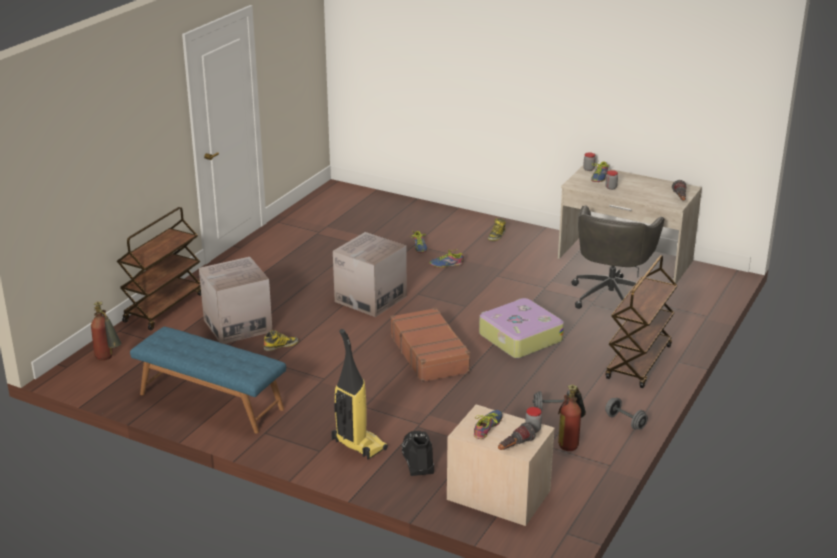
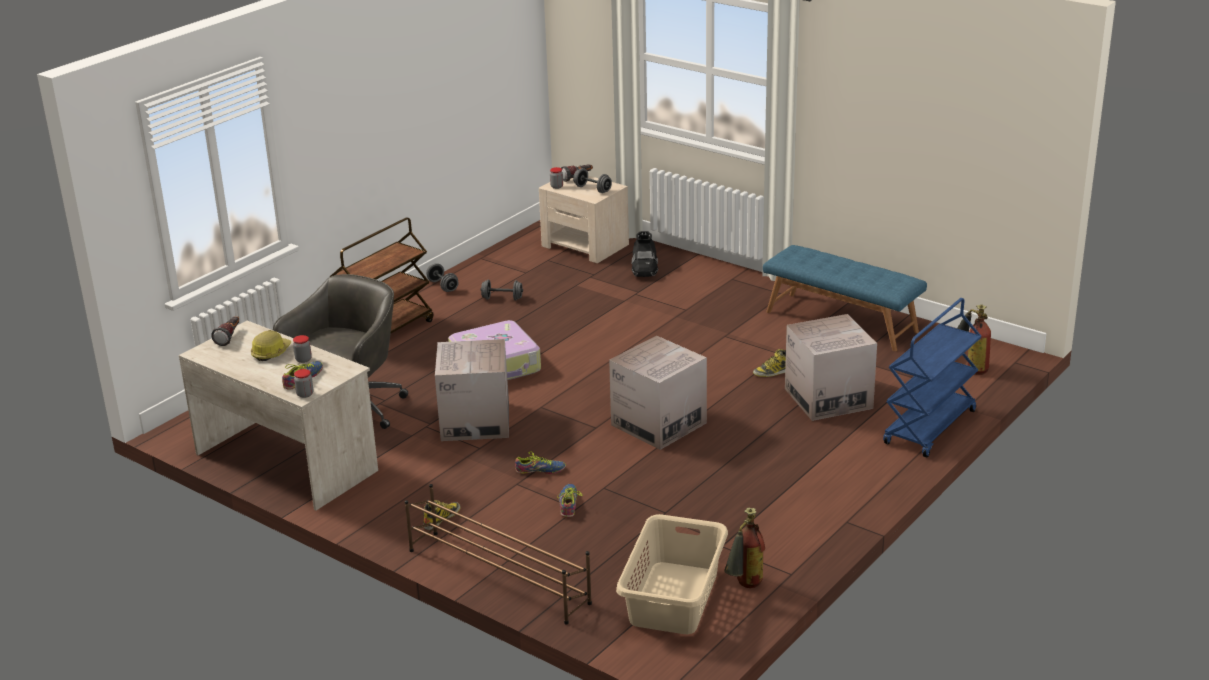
camera: 170 degrees left, 0 degrees up
brown cart [117,207,201,330] -> blue cart [883,298,981,458]
vacuum cleaner [331,329,388,459] -> none
brown suitcase [390,308,470,383] -> none
shoe [474,410,503,439] -> grey dumbbell [573,168,612,193]
fire extinguisher [558,384,586,451] -> fire extinguisher moved to [724,508,765,588]
none -> hard hat [251,330,291,361]
none -> brown shoe rack [405,484,592,624]
none -> cardboard box [435,339,509,441]
none -> beige laundry basket [616,514,728,634]

